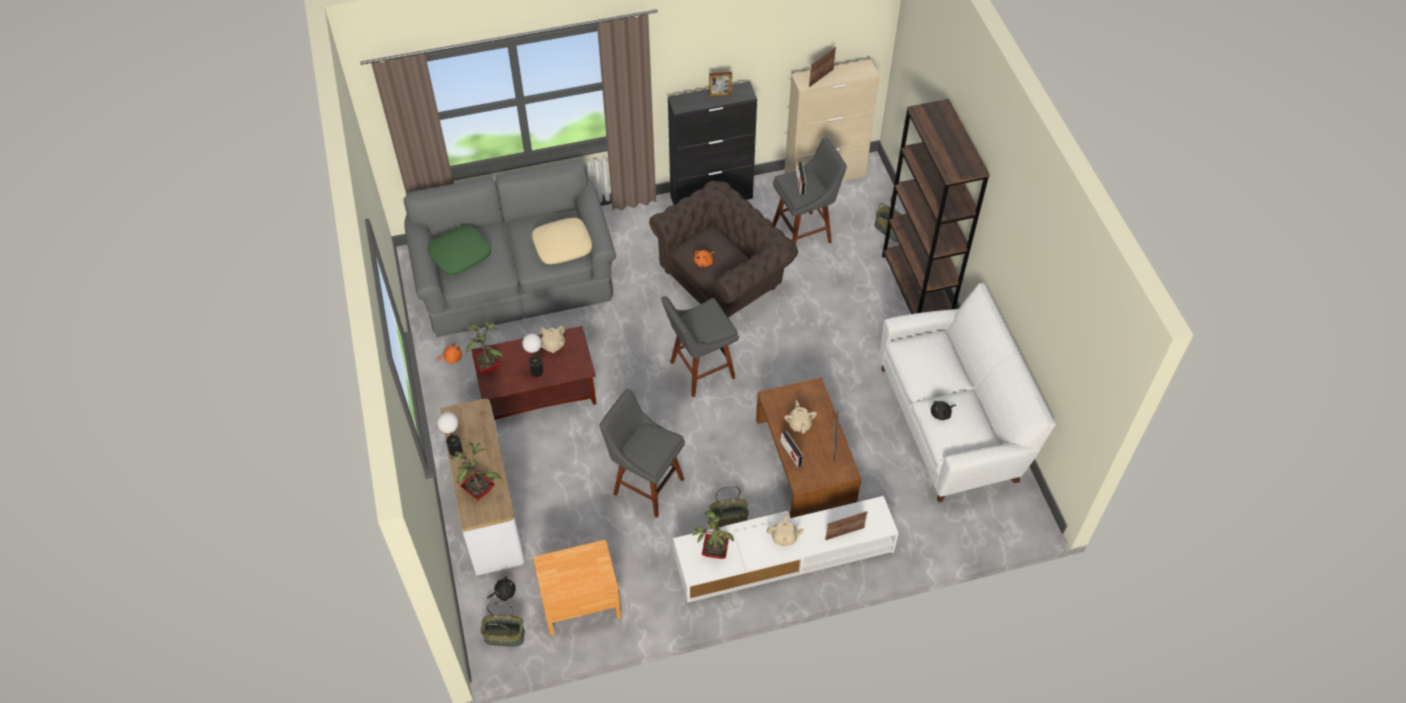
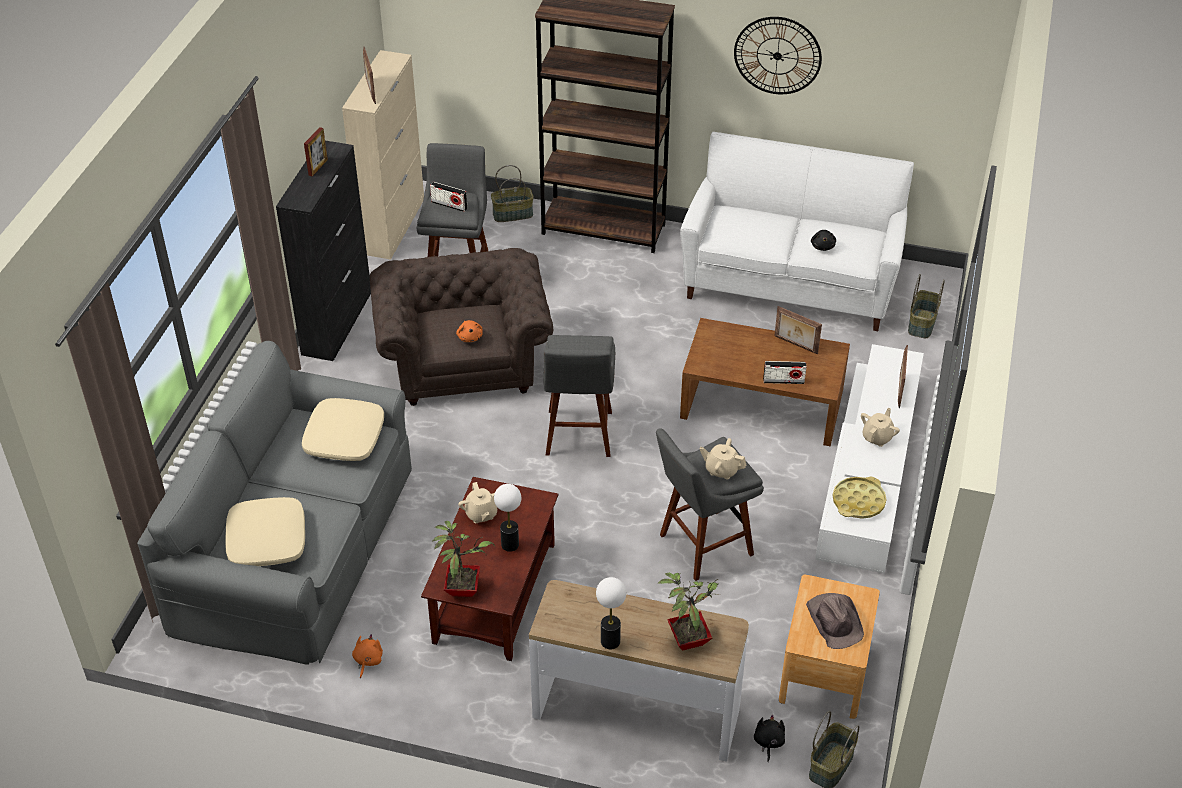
camera: 60 degrees left, 10 degrees down
green pillow [427,225,491,275] -> beige pillow [225,497,305,566]
potted plant [693,511,734,559] -> yellow tray [833,477,887,519]
basket [708,486,749,529] -> basket moved to [908,274,945,338]
beige teapot [784,400,817,433] -> beige teapot moved to [699,438,746,479]
none -> wall clock [734,17,822,94]
none -> brown hat [806,593,864,649]

